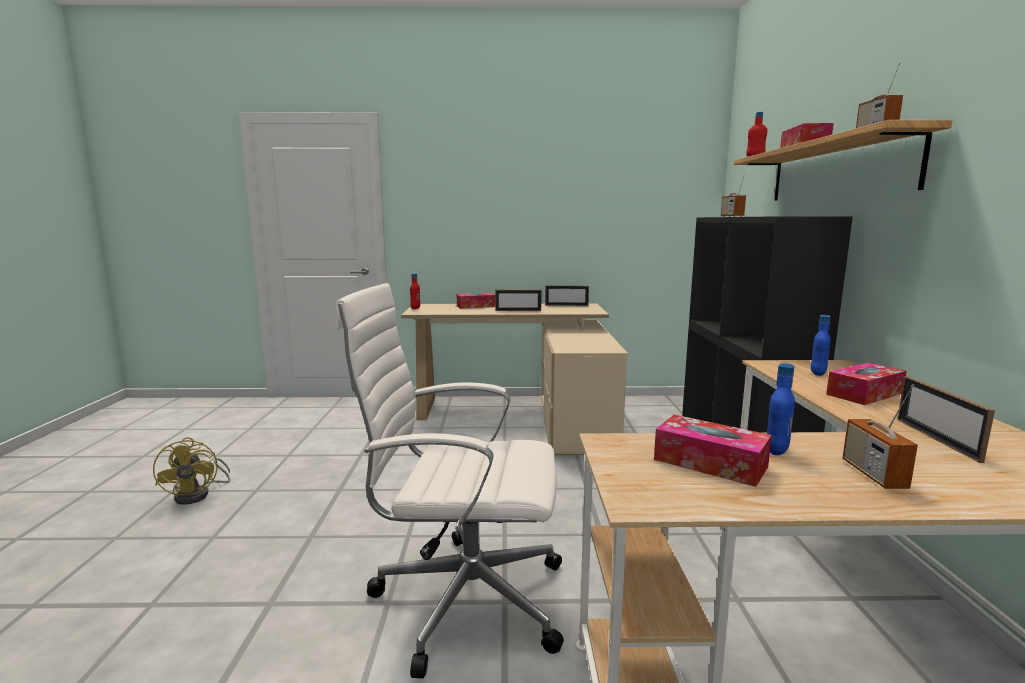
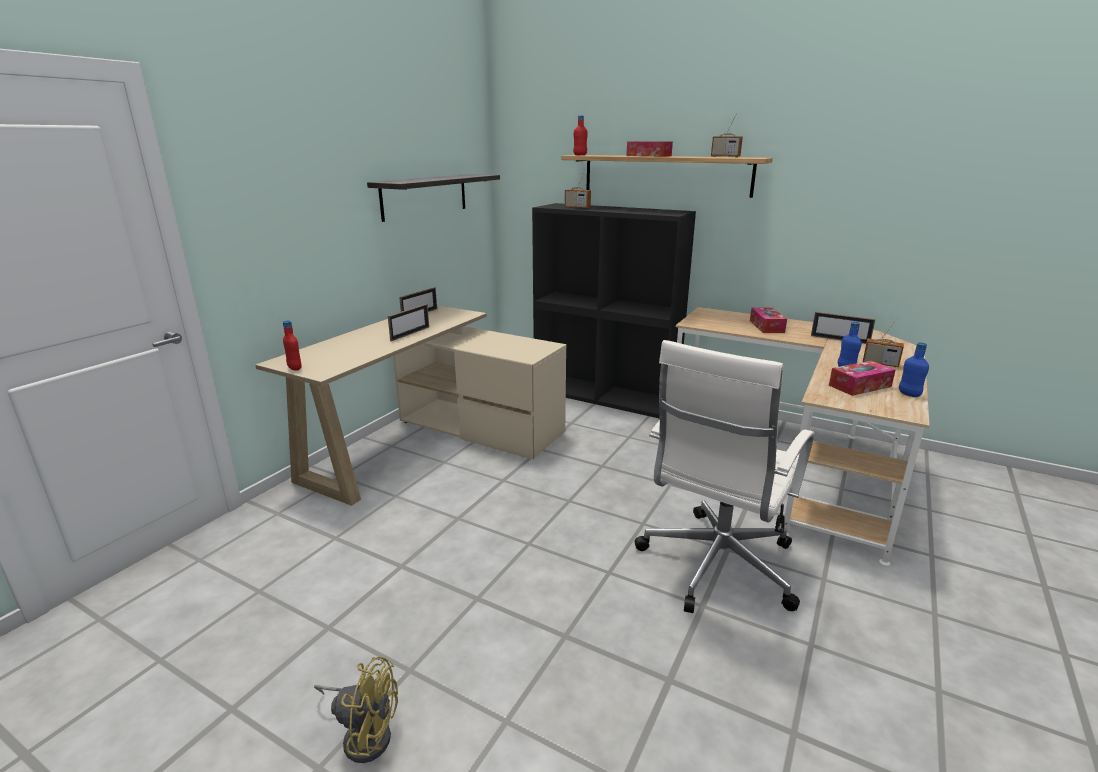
camera: 60 degrees left, 10 degrees up
tissue box [457,293,495,309] -> none
blue bottle [810,315,831,376] -> blue bottle moved to [899,342,929,397]
none -> shelf [367,174,500,222]

